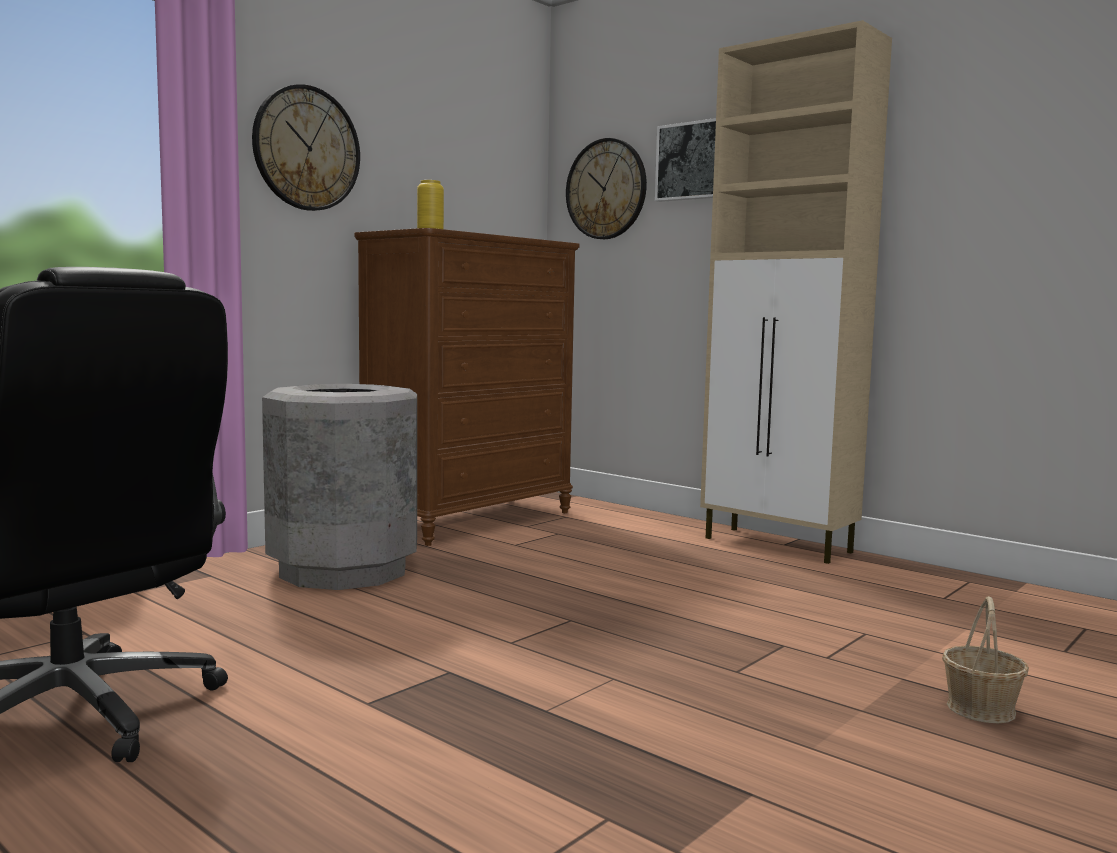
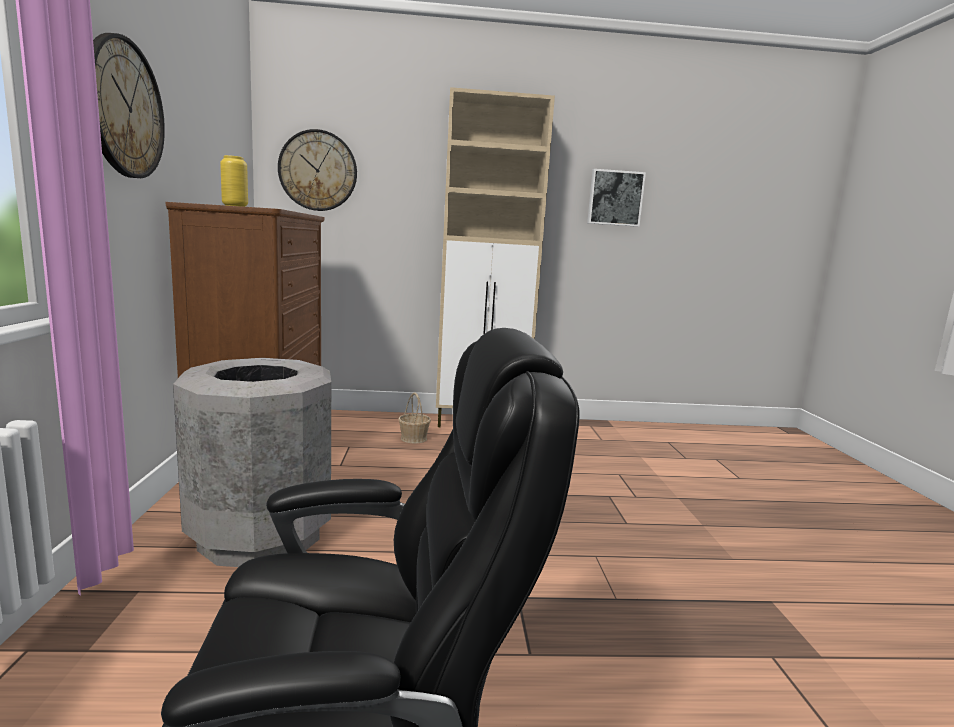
camera: 45 degrees left, 5 degrees up
picture [655,118,716,202] -> picture moved to [587,169,646,227]
basket [942,596,1029,723] -> basket moved to [398,392,431,443]

